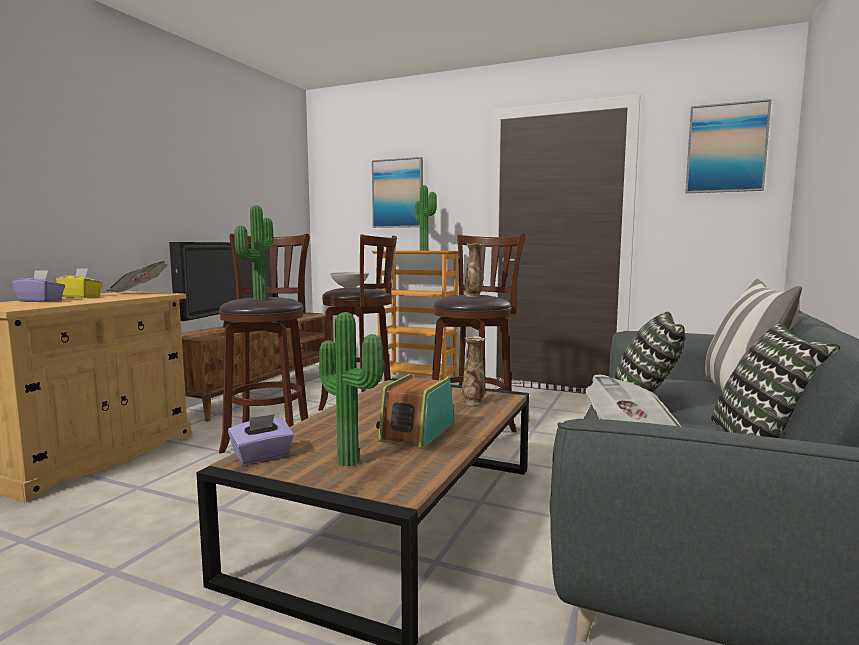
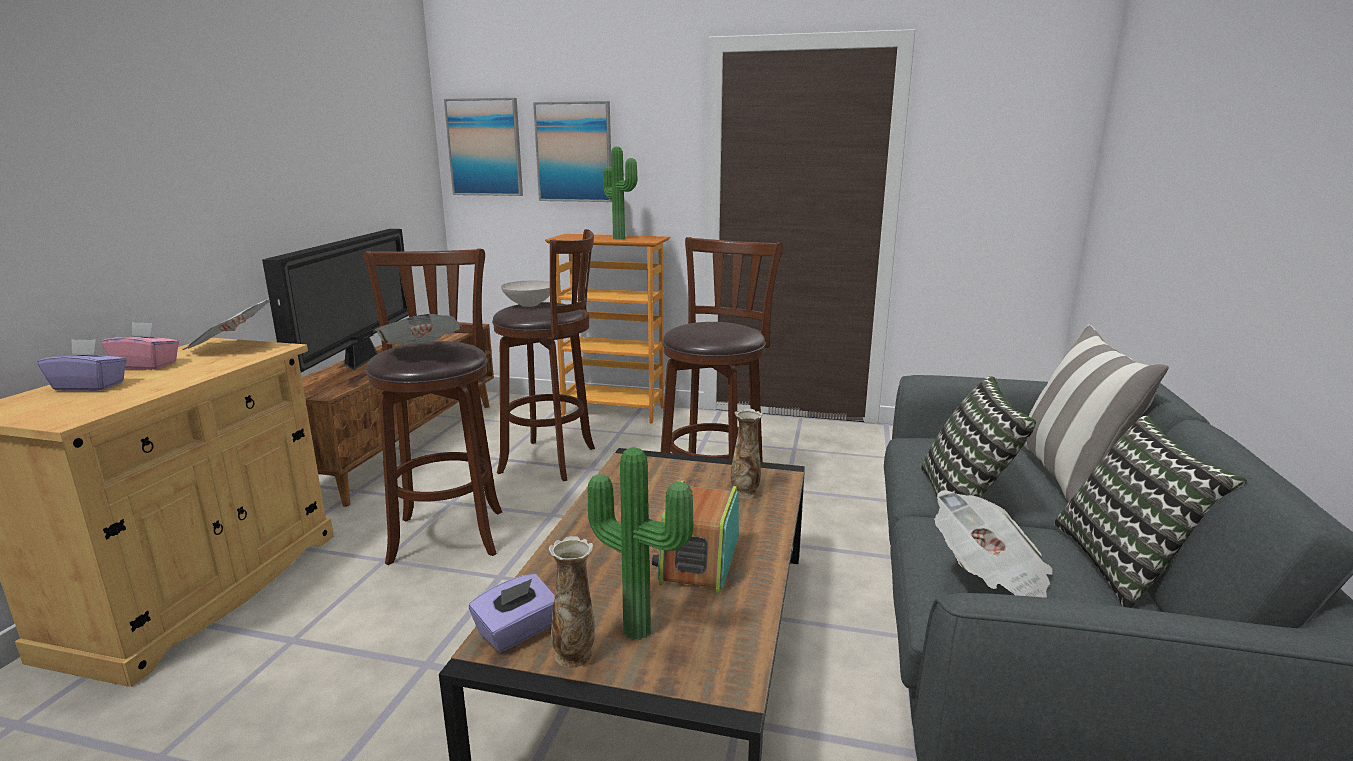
camera: 10 degrees left, 10 degrees up
yellow tissue box [56,268,103,298] -> pink tissue box [101,322,179,370]
potted plant [234,205,274,300] -> newspaper [375,314,462,344]
vase [465,244,484,297] -> vase moved to [549,536,595,668]
picture [685,99,772,193] -> picture moved to [444,98,523,196]

